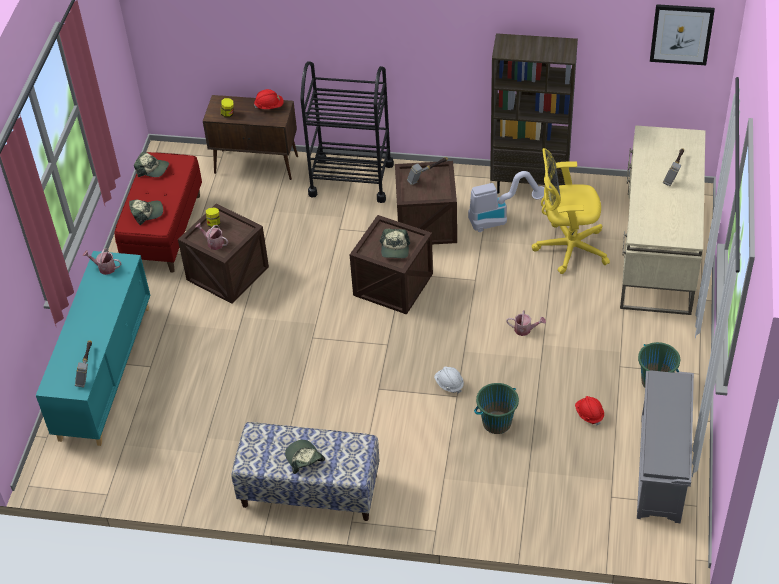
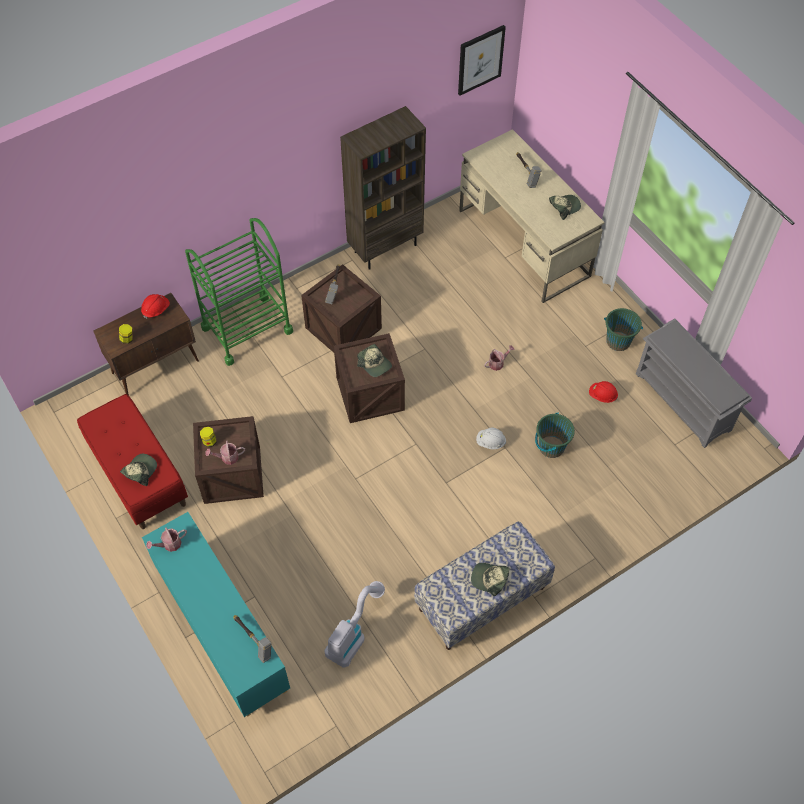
camera: 45 degrees left, 10 degrees up
cap [134,152,169,177] -> cap moved to [549,195,581,220]
black cart [300,61,394,203] -> green cart [185,218,293,366]
vacuum cleaner [468,171,545,232] -> vacuum cleaner moved to [324,581,385,668]
yellow office chair [532,148,610,274] -> none

